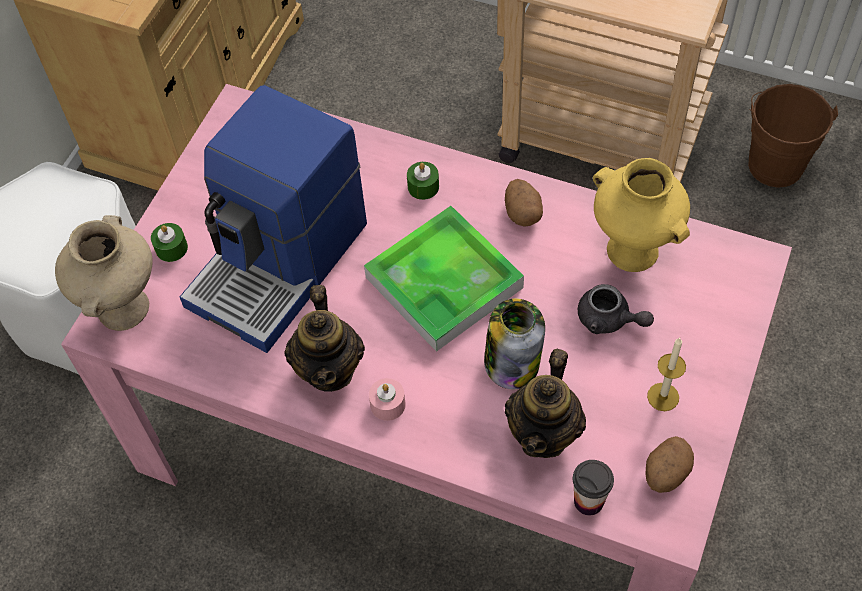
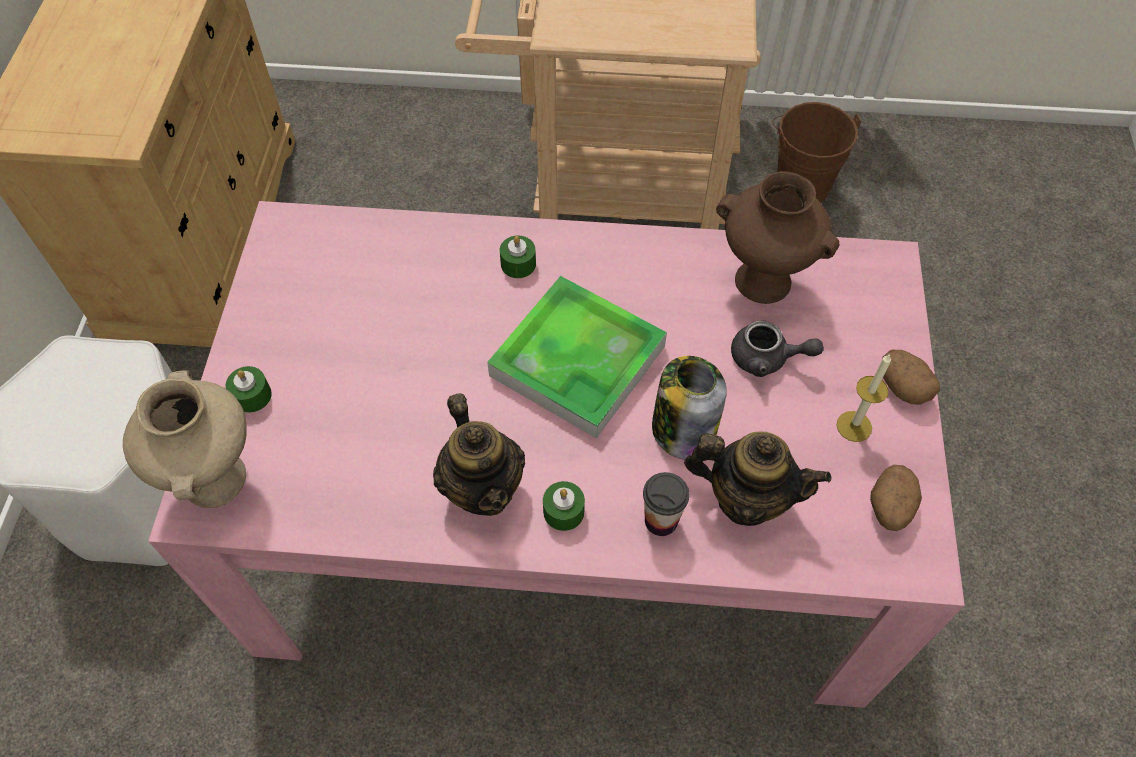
camera: 20 degrees left, 0 degrees up
coffee machine [180,85,367,353] -> none
pink candle [369,378,406,421] -> green candle [543,481,585,531]
potato [505,179,543,227] -> potato moved to [882,350,940,405]
teapot [505,349,586,458] -> teapot turned 75 degrees counterclockwise [684,431,831,526]
cup [573,460,614,515] -> cup moved to [643,472,689,536]
yellow vase [593,158,690,272] -> brown vase [716,171,839,304]

